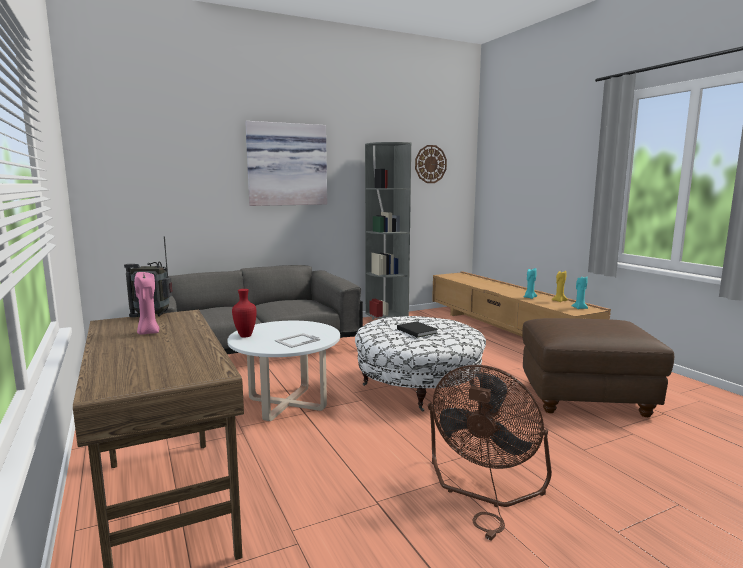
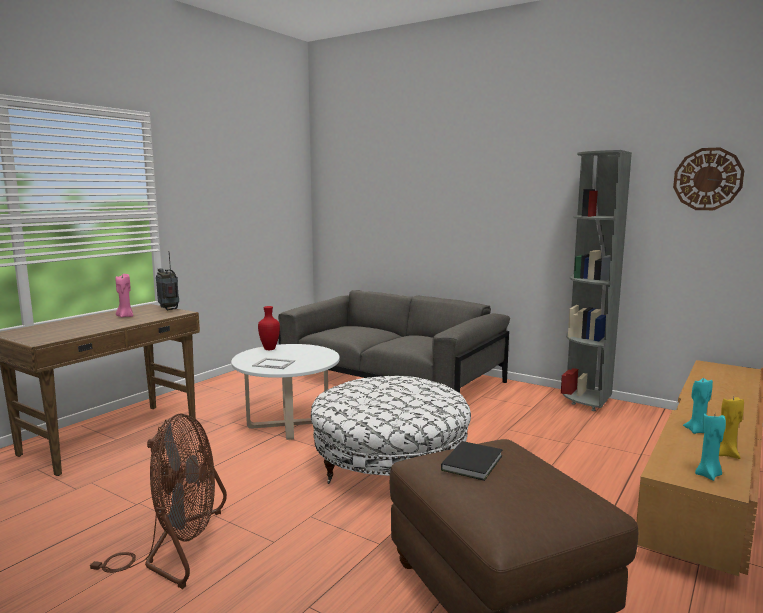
camera: 60 degrees right, 0 degrees up
picture [245,121,327,206] -> none
black book [397,321,438,338] -> black book moved to [441,441,503,481]

